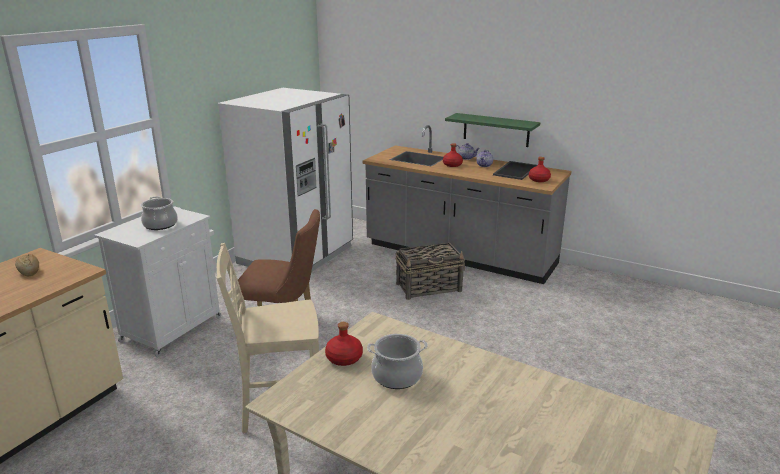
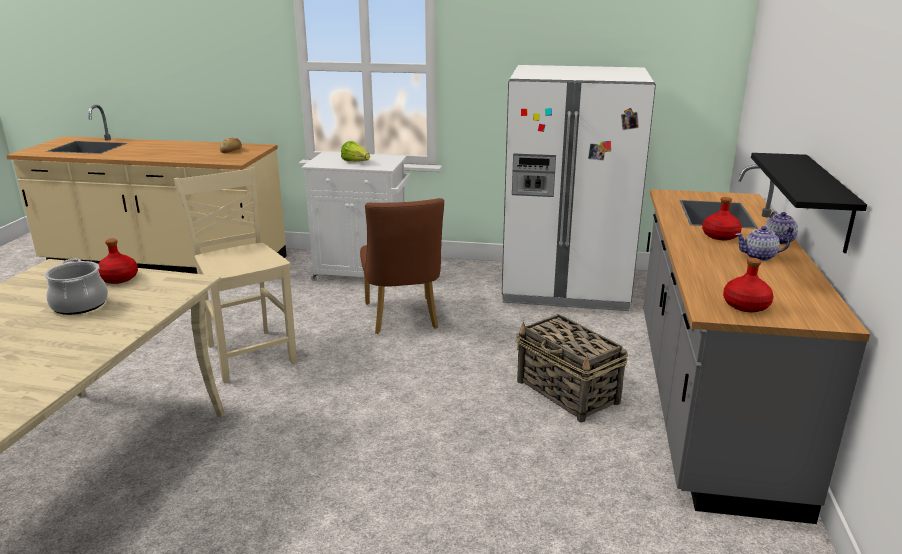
camera: 70 degrees right, 0 degrees up
cooking pot [141,196,178,230] -> lettuce [341,141,370,161]
green shelf [445,113,540,147] -> black shelf [751,153,867,253]
tray [493,161,537,180] -> none

